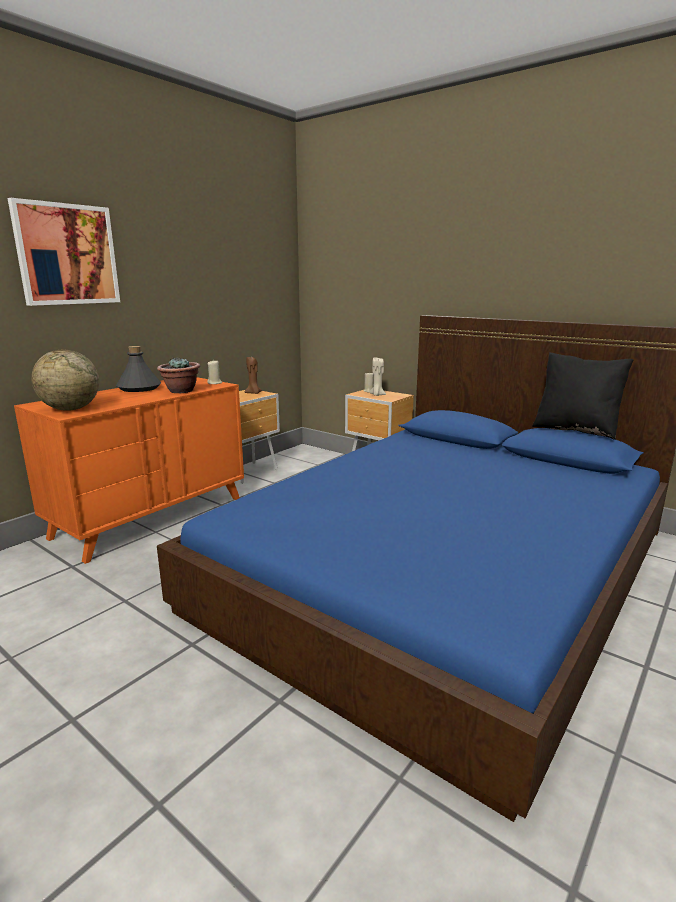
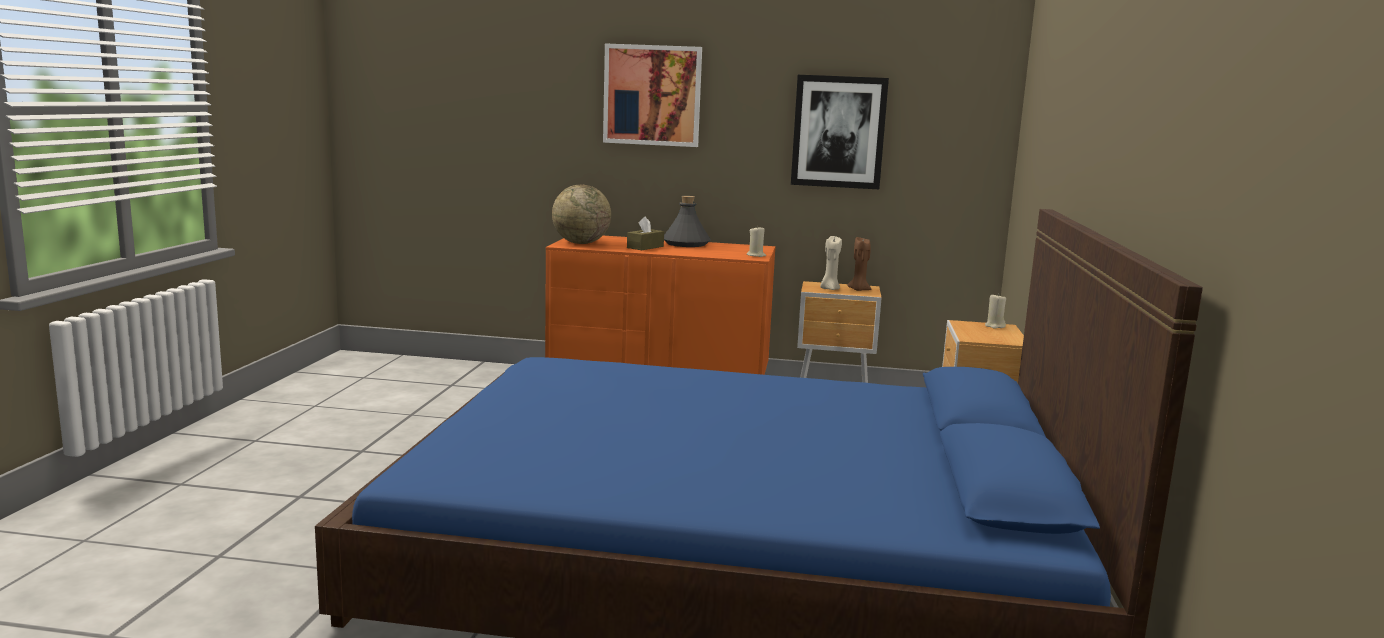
camera: 60 degrees right, 5 degrees down
potted plant [157,358,200,393] -> none
beige candle [369,357,386,396] -> beige candle moved to [820,236,842,290]
black pillow [532,352,633,440] -> none
none -> brown tissue box [627,216,664,250]
none -> picture [791,75,889,189]

